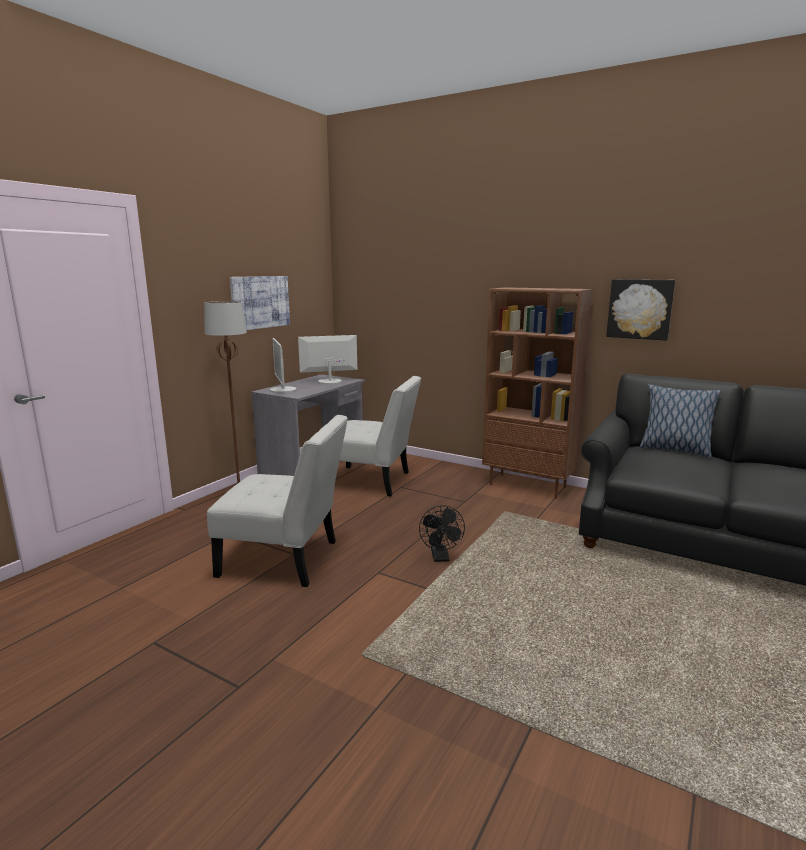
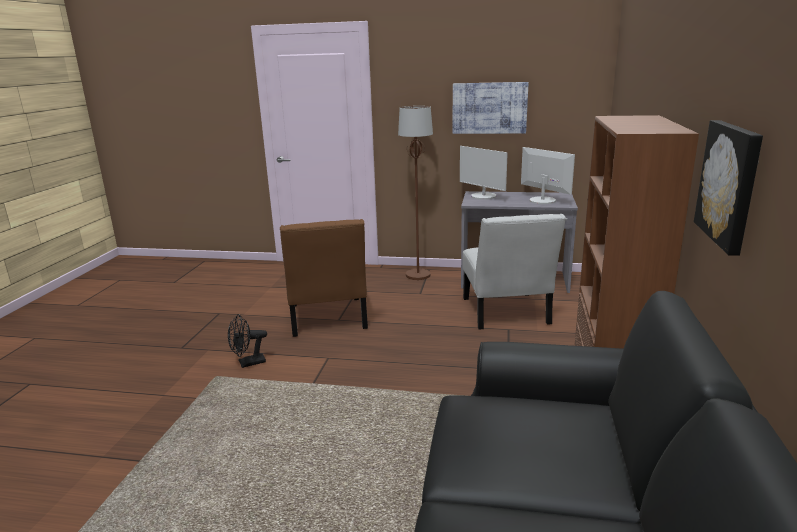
camera: 70 degrees right, 5 degrees up
white chair [207,415,348,587] -> brown chair [280,219,368,337]
monitor [270,338,296,393] -> monitor turned 90 degrees counterclockwise [460,146,508,200]
black fan [419,505,465,562] -> black fan moved to [228,314,267,368]
pillow [640,384,721,457] -> none

